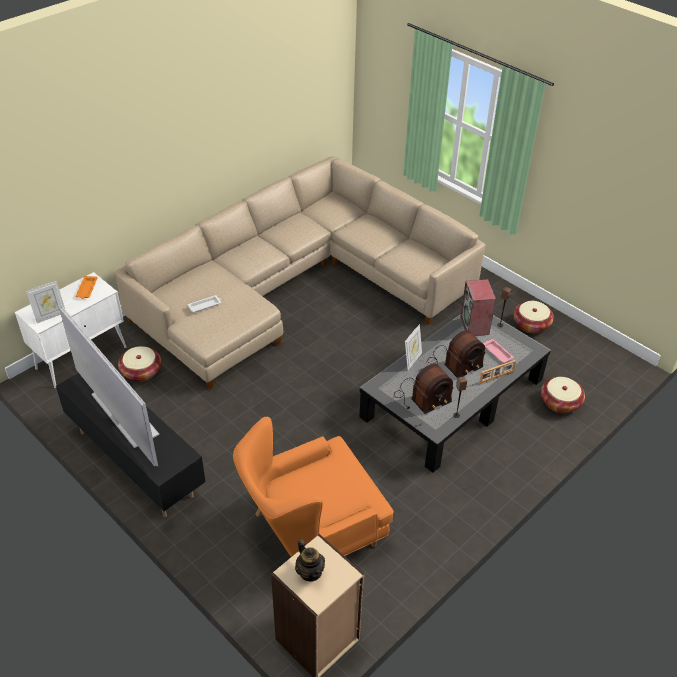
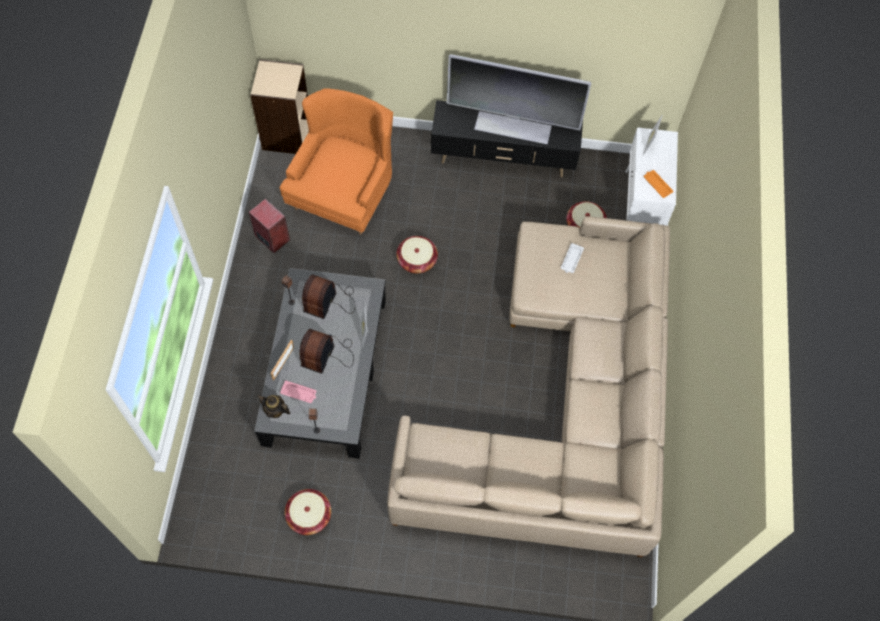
camera: 140 degrees right, 20 degrees up
teapot [295,539,325,582] -> teapot moved to [257,395,290,418]
speaker [460,279,496,336] -> speaker moved to [249,199,290,253]
basket [541,377,585,413] -> basket moved to [396,236,438,273]

